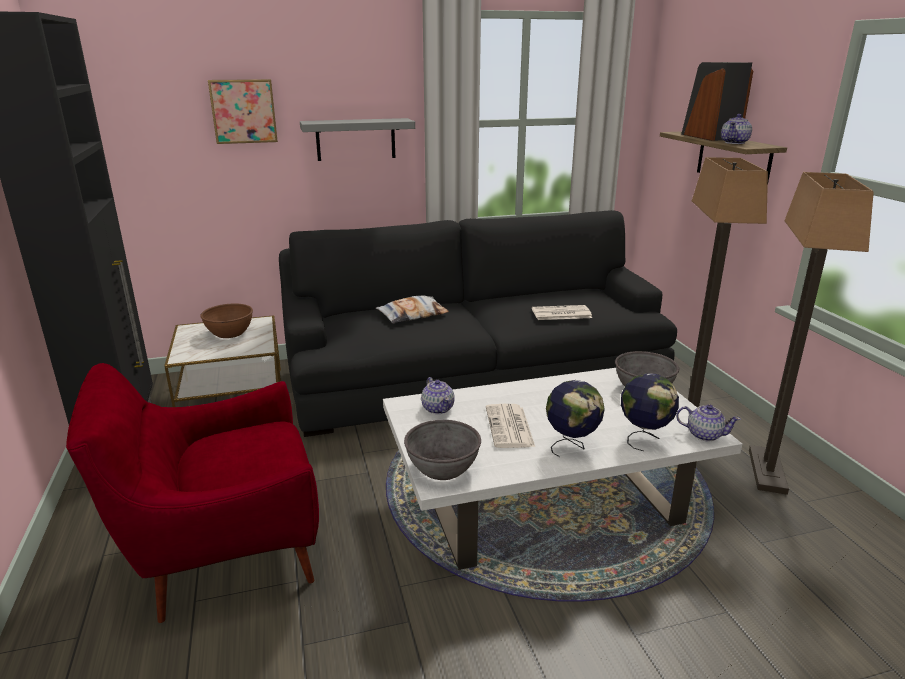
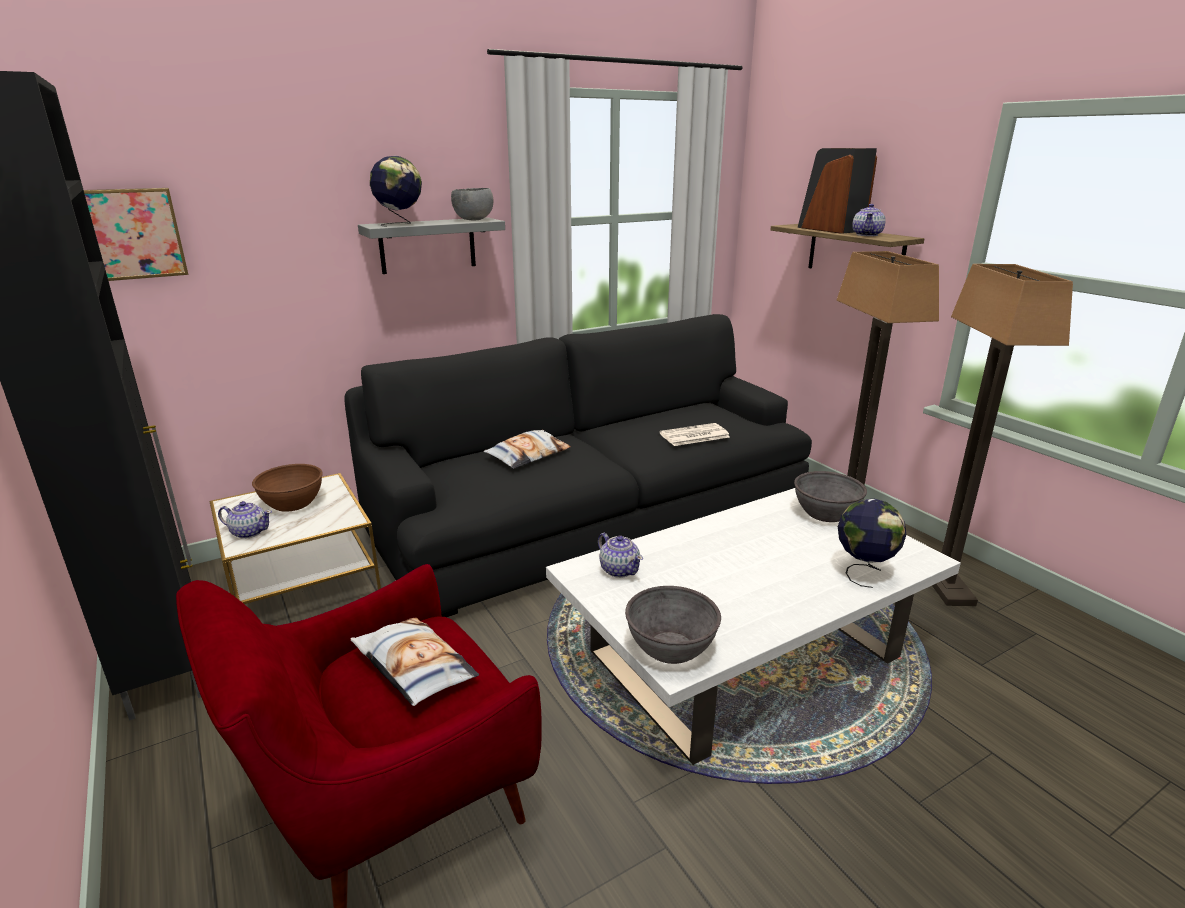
camera: 15 degrees left, 0 degrees up
picture [208,79,278,144] -> picture moved to [84,188,189,281]
newspaper [486,404,535,448] -> none
globe [546,380,605,457] -> globe moved to [370,156,422,227]
teapot [676,404,741,441] -> teapot moved to [218,501,272,539]
none -> pillow [351,617,479,706]
none -> grey bowl [451,188,493,220]

